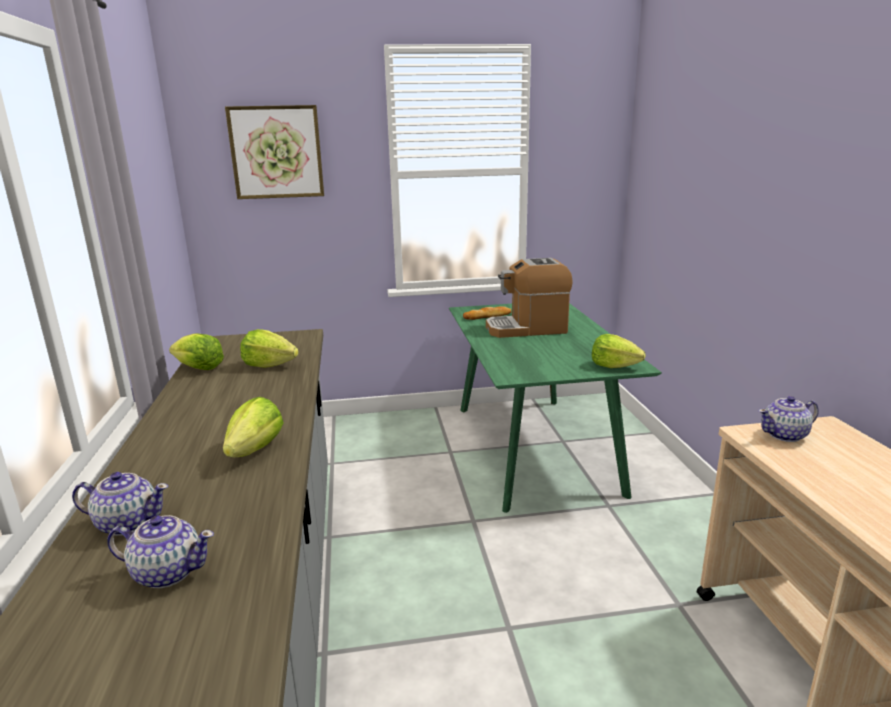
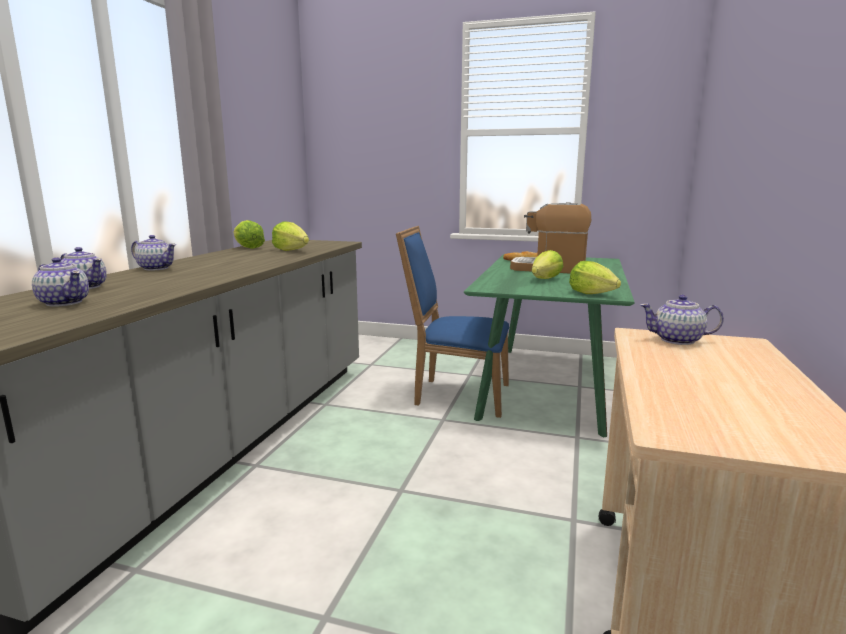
camera: 25 degrees right, 5 degrees down
lettuce [223,397,284,457] -> lettuce moved to [532,250,564,279]
picture [225,105,324,199] -> none
none -> teapot [131,235,176,270]
none -> blue chair [396,226,509,418]

